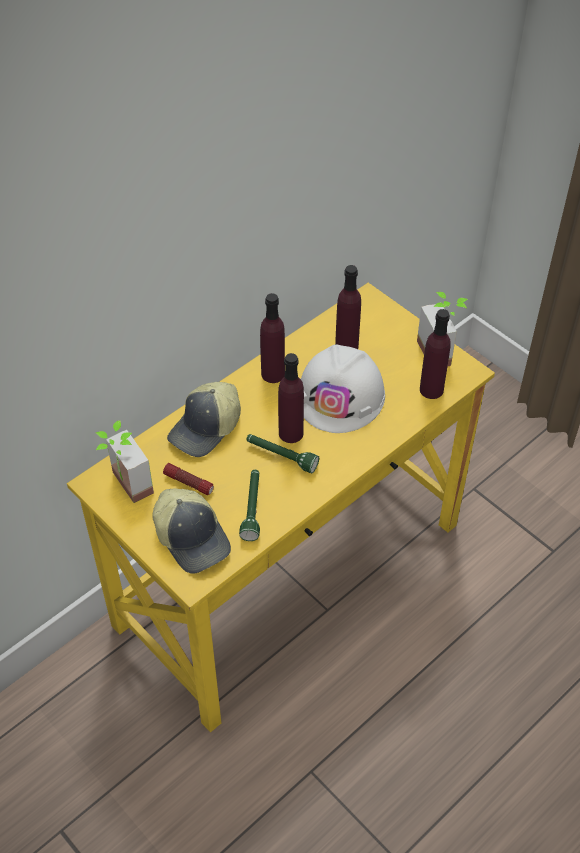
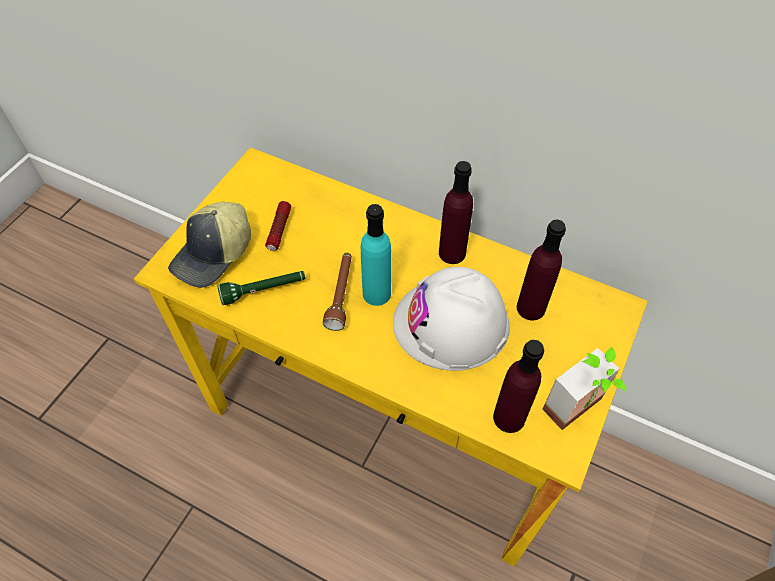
camera: 70 degrees right, 5 degrees up
potted plant [96,420,154,503] -> none
cap [167,382,241,457] -> none
green flashlight [246,434,319,473] -> brown flashlight [323,253,352,331]
purple bottle [278,353,304,443] -> turquoise bottle [361,204,391,306]

